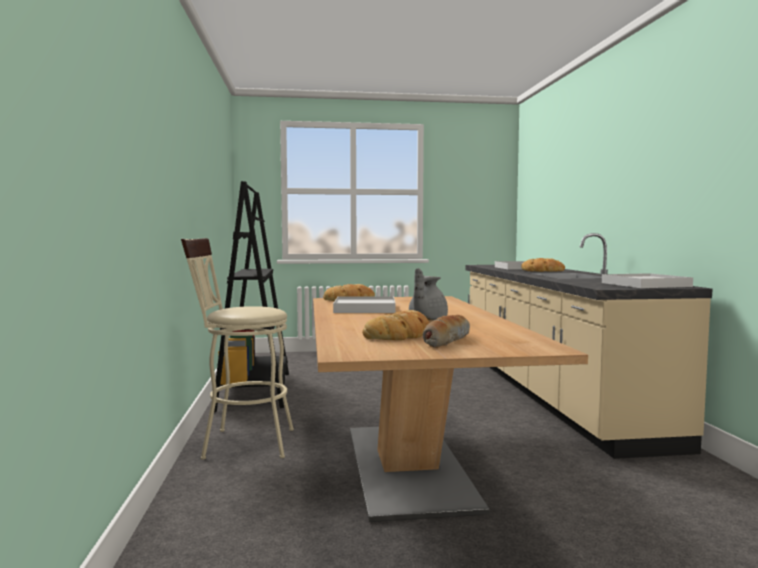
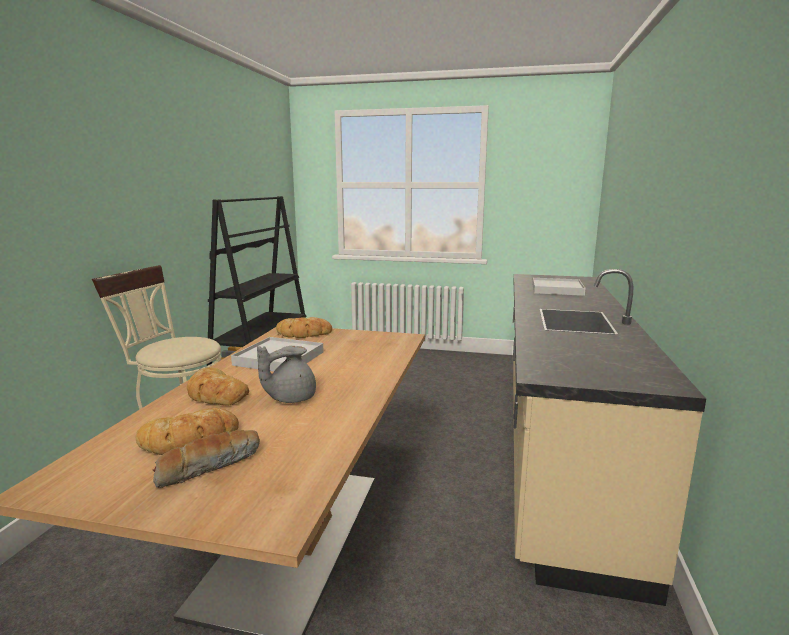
camera: 20 degrees right, 10 degrees up
bread [521,258,565,272] -> bread moved to [187,367,249,406]
white tray [602,273,693,288] -> none

